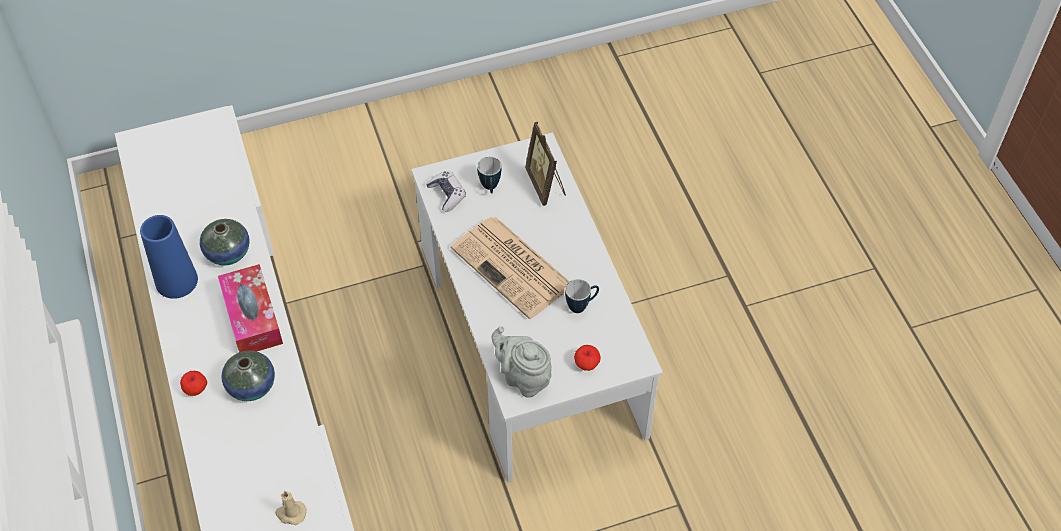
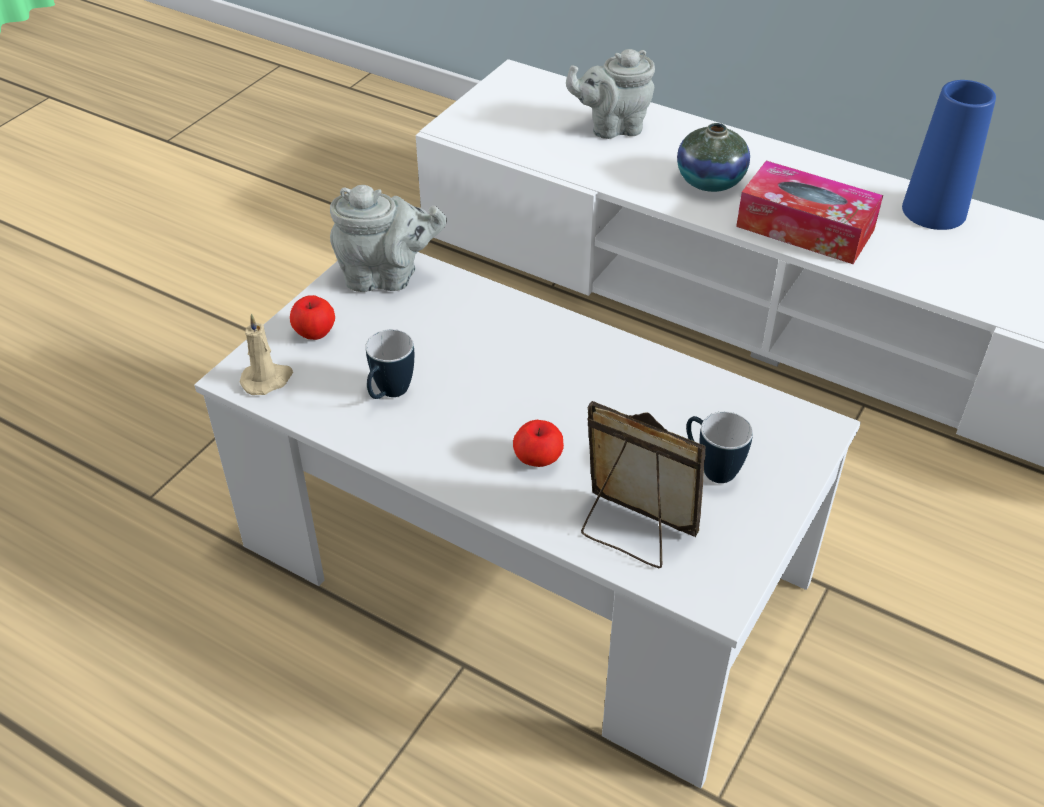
camera: 140 degrees right, 10 degrees down
apple [180,371,207,396] -> apple moved to [513,420,564,467]
vase [200,219,250,266] -> none
beige candle [275,491,307,525] -> beige candle moved to [240,314,293,395]
game controller [426,171,466,212] -> none
newspaper [451,217,570,319] -> none
none -> grey teapot [566,49,655,139]

